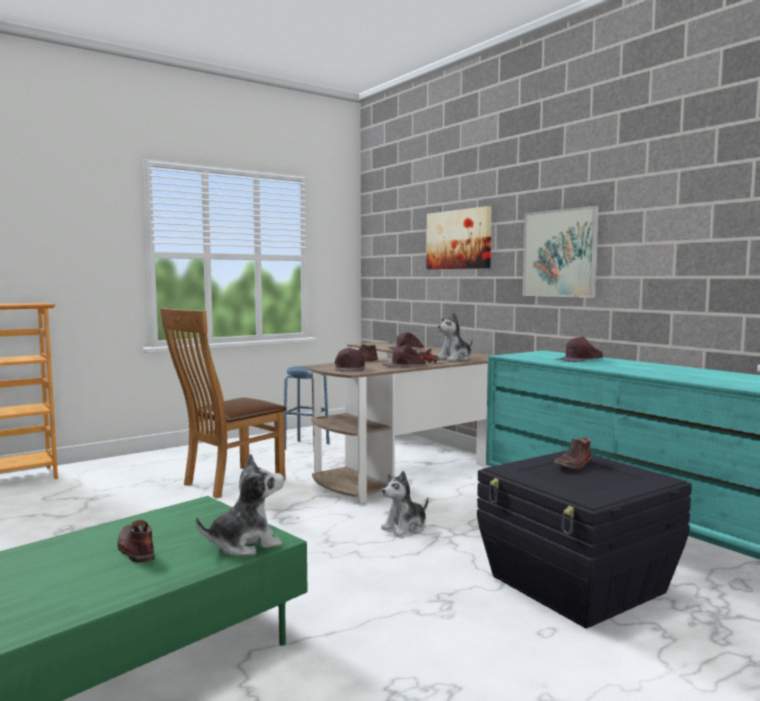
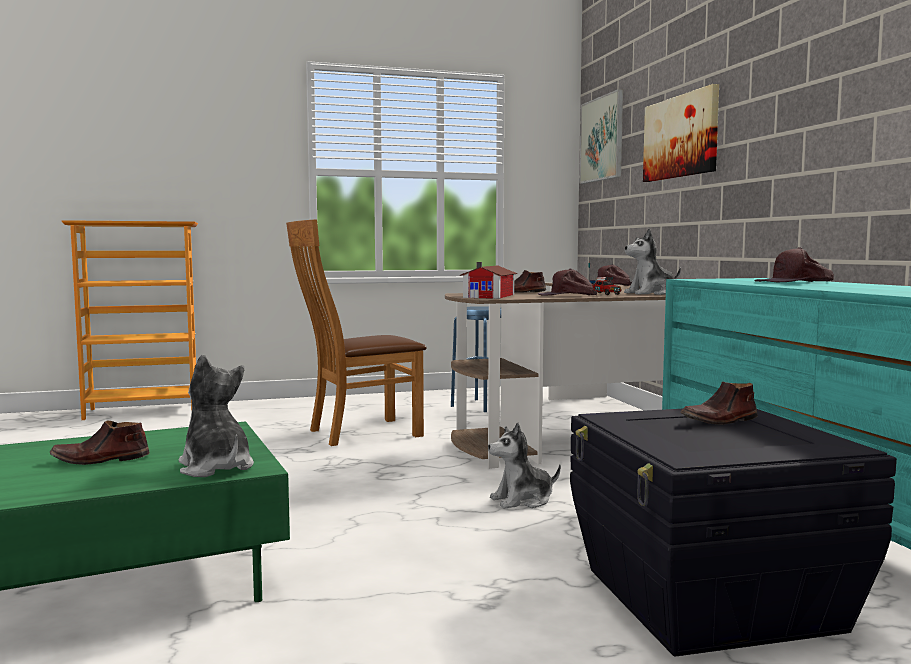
camera: 20 degrees right, 0 degrees up
brown shoe [117,520,155,563] -> brown shoe turned 90 degrees counterclockwise [50,421,150,465]
plush toy [196,454,284,556] -> plush toy turned 120 degrees counterclockwise [179,355,254,477]
brown cap [335,347,365,371] -> toy house [460,262,518,299]
picture [523,206,599,298] -> picture moved to [579,89,623,184]

